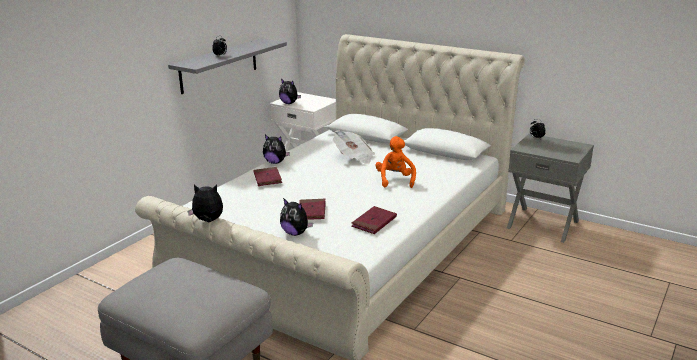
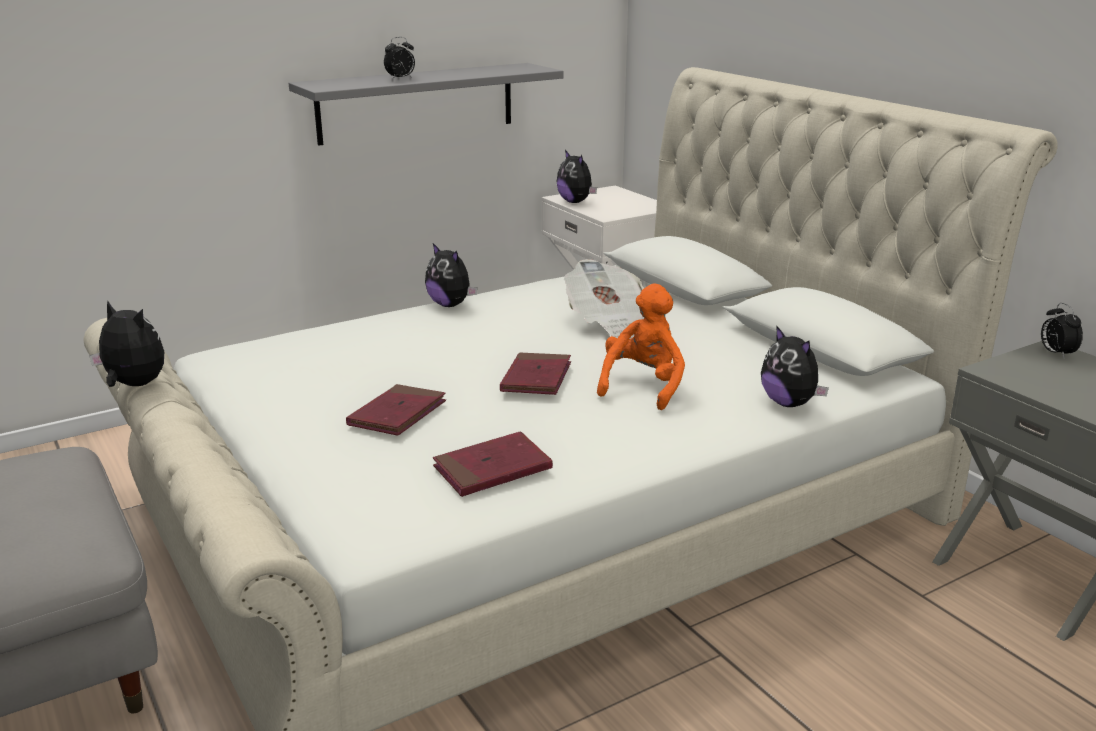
camera: 25 degrees right, 0 degrees up
red book [253,167,282,186] -> red book moved to [500,352,571,395]
plush toy [280,198,313,236] -> plush toy moved to [761,325,829,407]

